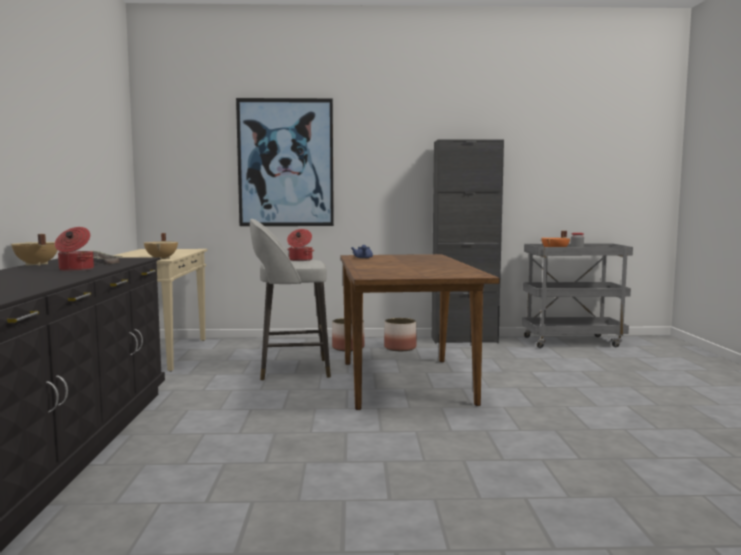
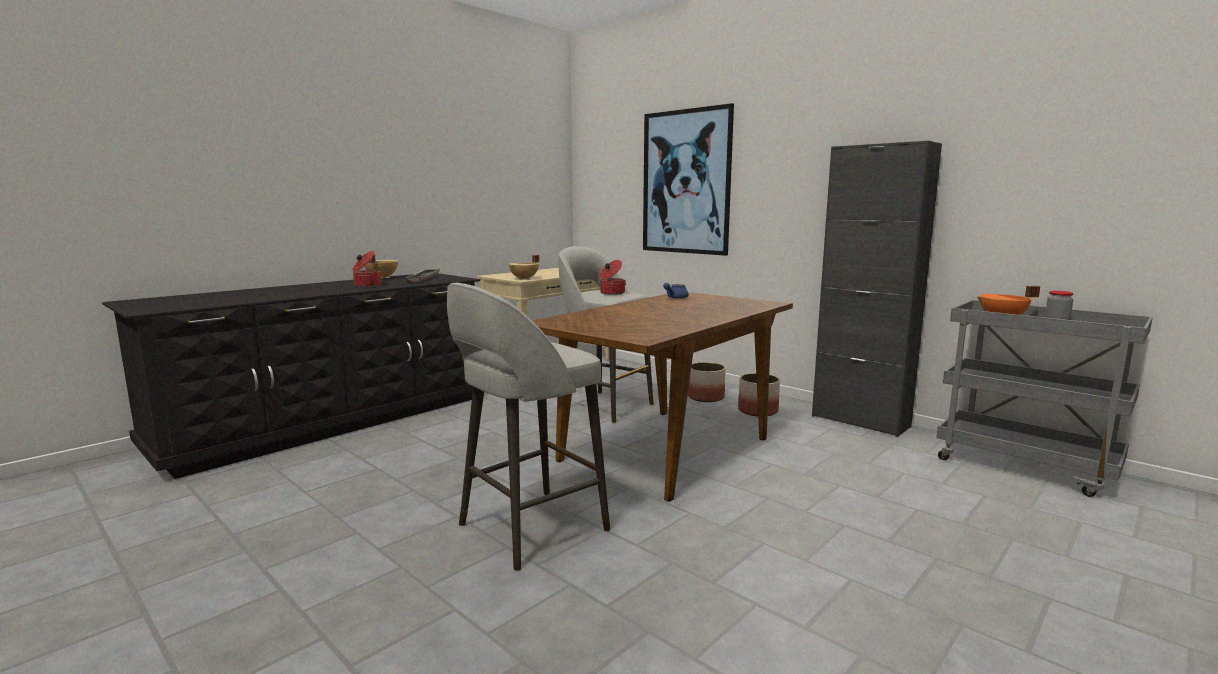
camera: 45 degrees right, 5 degrees up
none -> grey stool [447,283,610,571]

